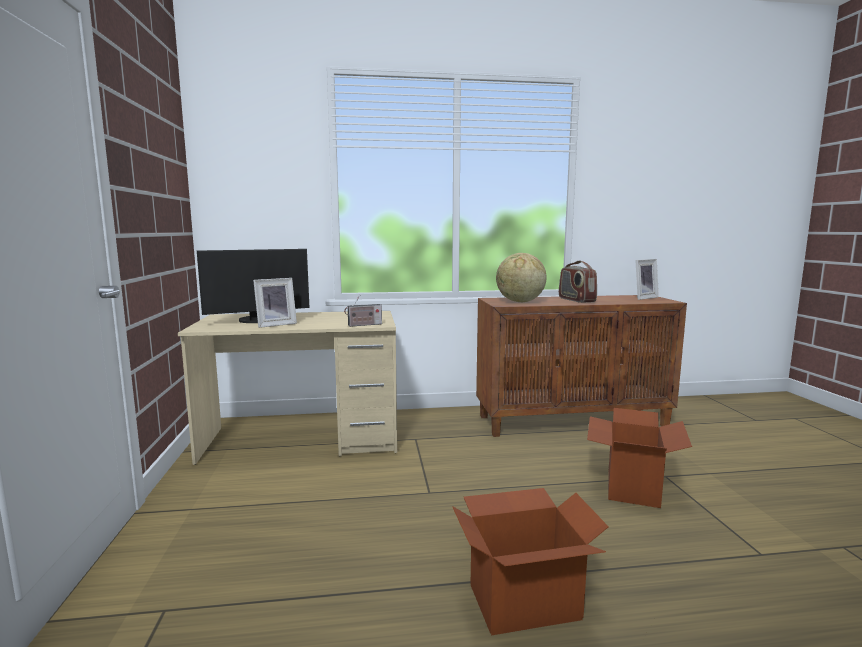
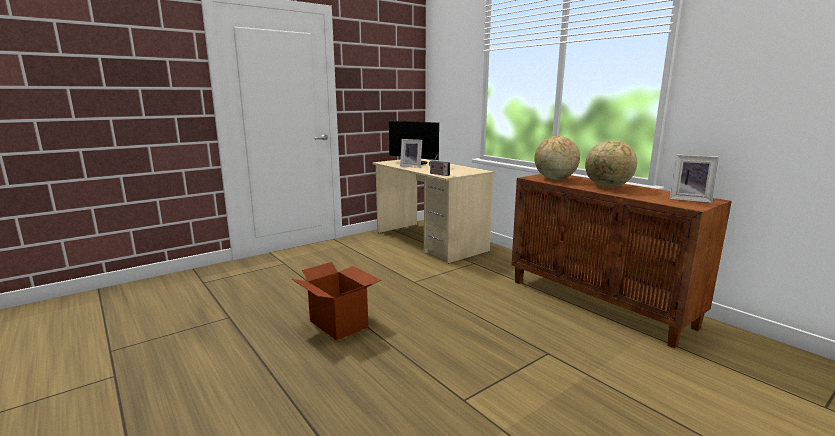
camera: 60 degrees right, 5 degrees up
radio [559,260,597,303] -> globe [585,140,637,188]
cardboard box [587,408,692,508] -> none

